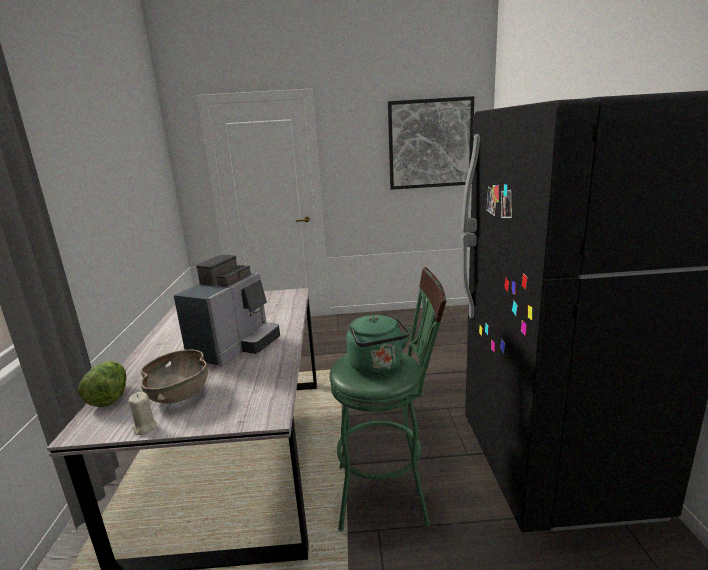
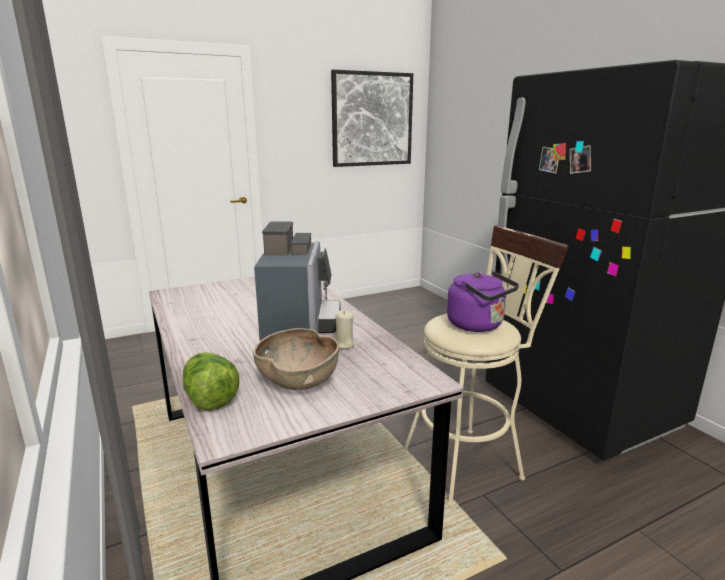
camera: 25 degrees left, 0 degrees up
beige candle [129,392,157,435] -> beige candle moved to [336,310,356,349]
green stool [329,267,447,531] -> beige stool [402,225,569,506]
green kettle [346,315,411,375] -> purple kettle [447,271,519,332]

